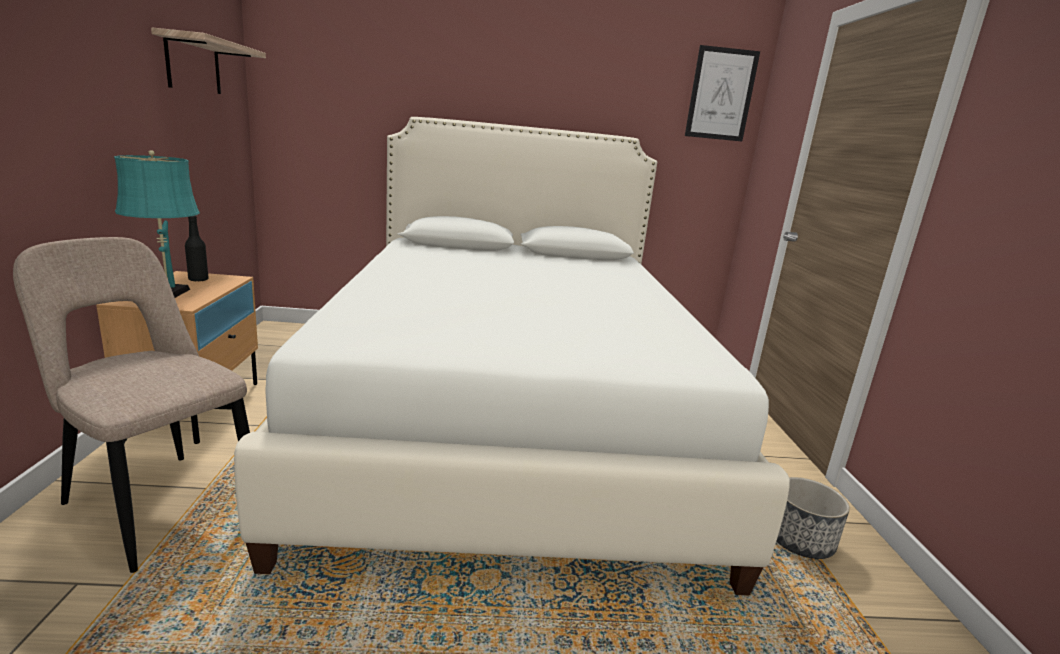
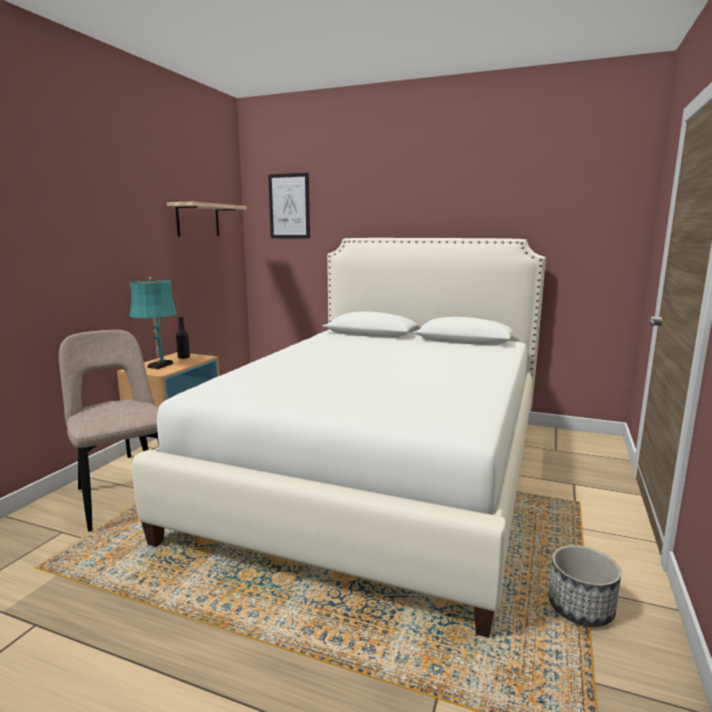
camera: 25 degrees right, 5 degrees down
picture [685,45,760,141] -> picture moved to [268,173,310,238]

